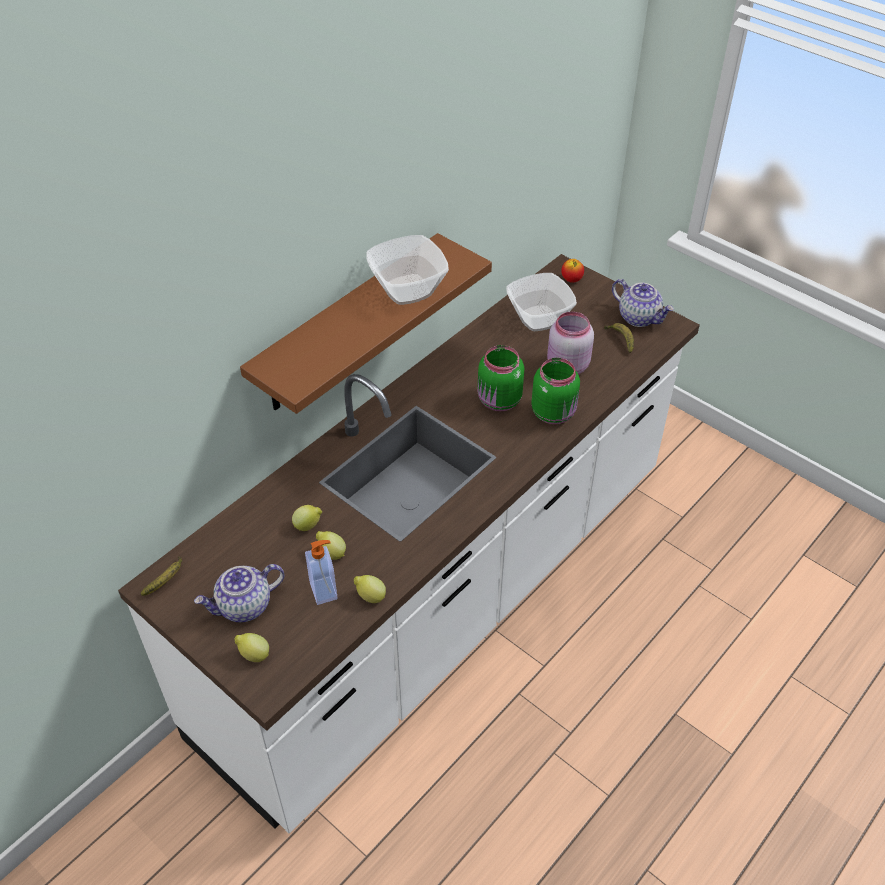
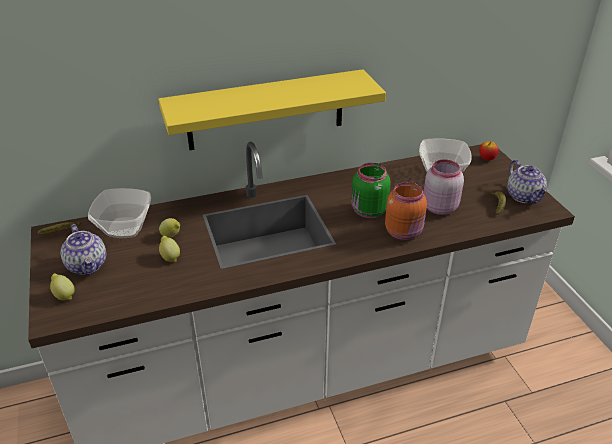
camera: 30 degrees right, 10 degrees down
teapot [194,564,284,622] -> teapot turned 120 degrees counterclockwise [61,224,106,275]
brown shelf [240,233,492,414] -> yellow shelf [158,69,386,150]
soap dispenser [305,540,338,605] -> none
lemon [354,575,386,603] -> none
bowl [366,235,449,305] -> bowl moved to [88,188,151,238]
green jar [531,358,580,424] -> orange jar [385,182,427,240]

